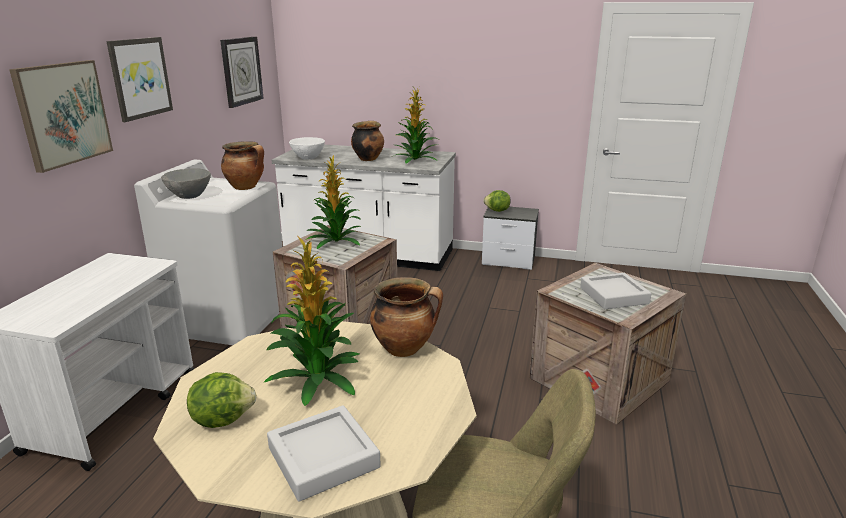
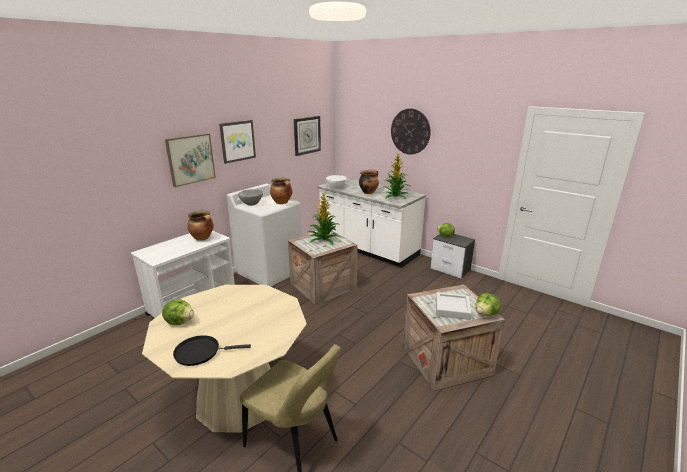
camera: 25 degrees right, 0 degrees up
potted plant [264,237,360,406] -> none
grey tray [267,405,381,502] -> black frying pan [173,335,251,366]
cooking pot [370,277,443,357] -> cooking pot moved to [187,211,214,241]
none -> wall clock [391,108,431,154]
none -> lettuce [476,293,500,316]

